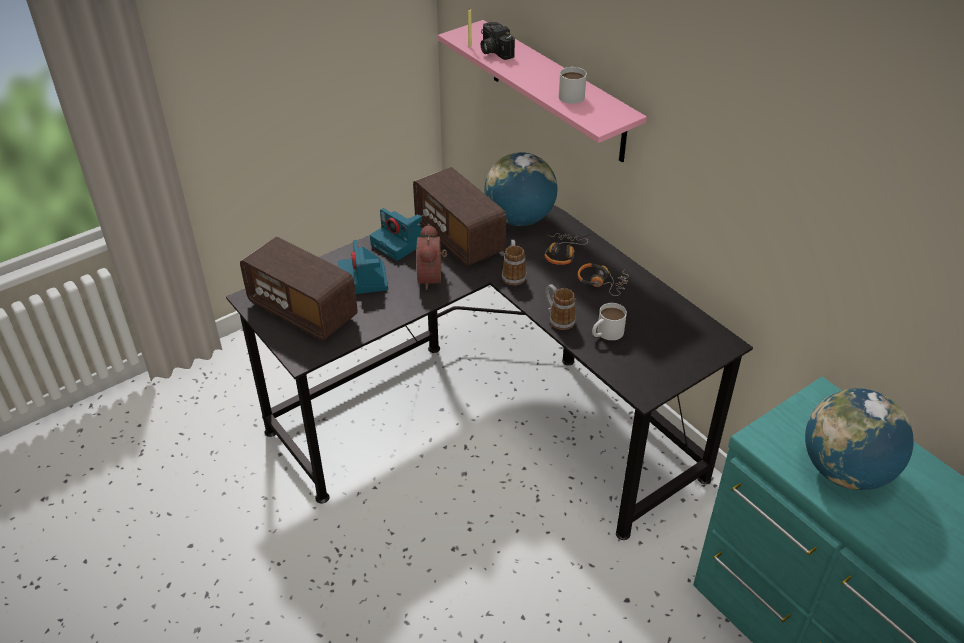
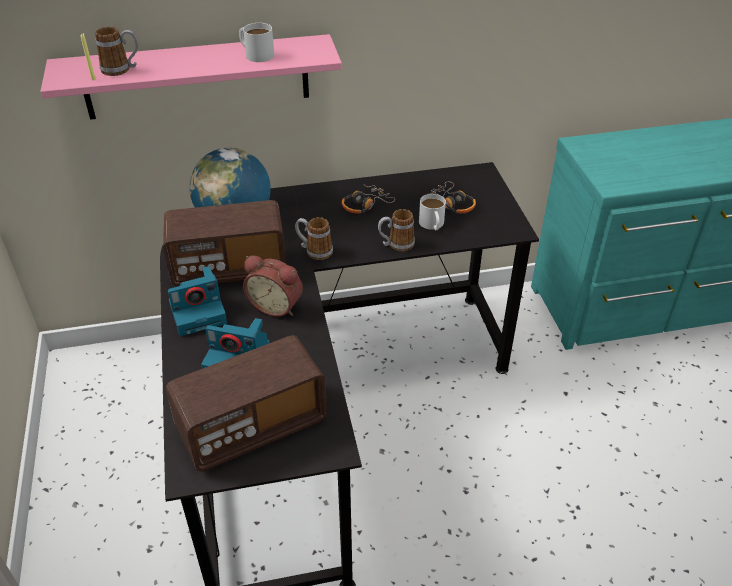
camera: 65 degrees left, 0 degrees up
camera [481,22,515,60] -> mug [95,26,138,76]
headphones [544,233,588,265] -> headphones moved to [429,182,476,213]
globe [805,388,914,490] -> none

